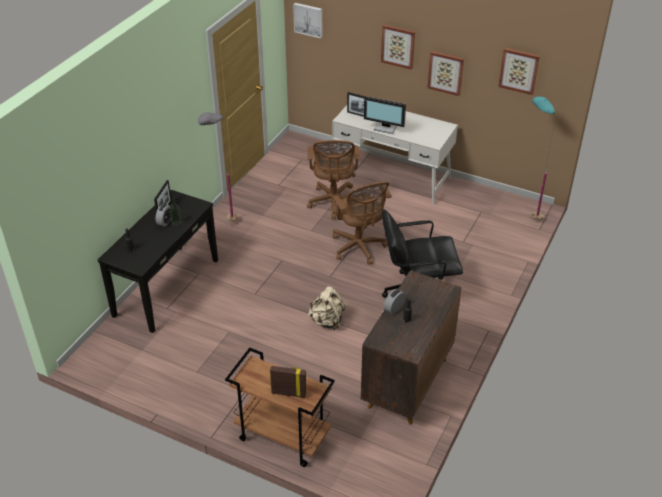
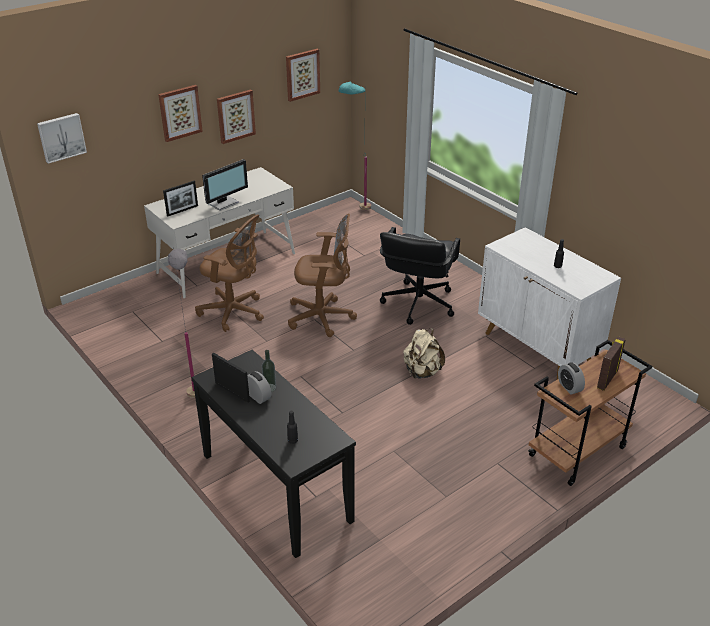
camera: 65 degrees left, 5 degrees down
brown cabinet [361,270,462,425] -> white cabinet [478,227,621,379]
alarm clock [384,289,406,315] -> alarm clock moved to [558,362,585,394]

